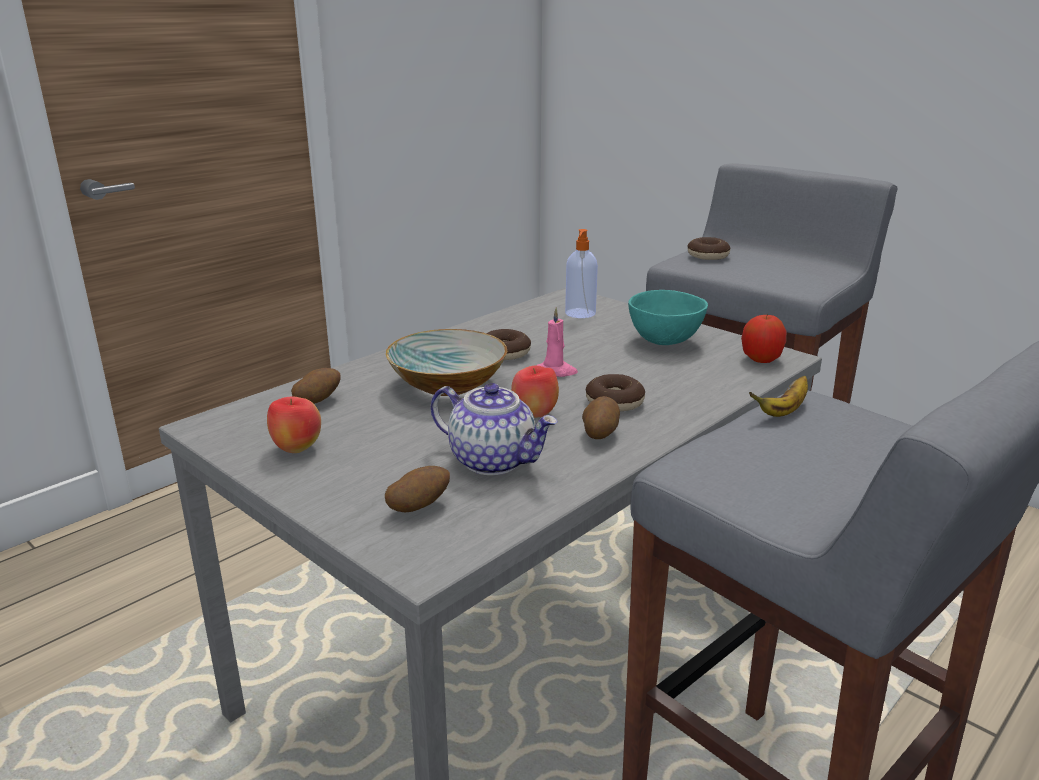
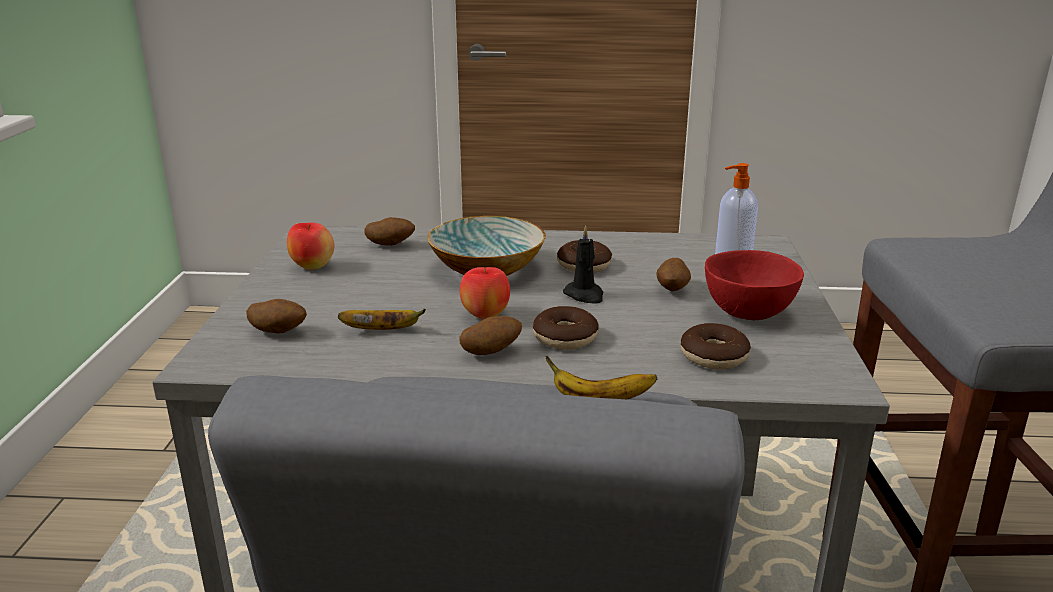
camera: 50 degrees right, 0 degrees up
teapot [431,383,558,475] -> banana [338,309,426,330]
pink candle [536,307,578,377] -> black candle [563,226,603,304]
turquoise bowl [628,290,708,345] -> red bowl [705,250,804,320]
donut [688,237,730,260] -> donut moved to [681,323,751,370]
apple [741,313,786,363] -> none
none -> potato [656,258,691,291]

